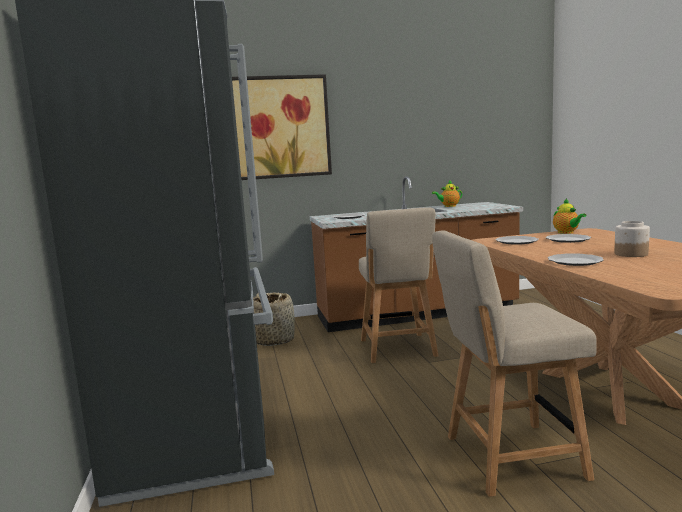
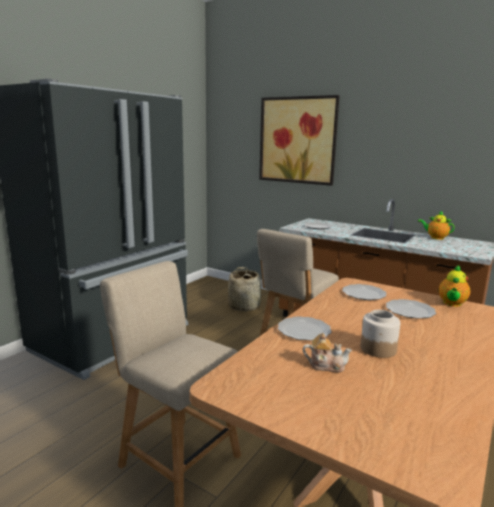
camera: 45 degrees right, 5 degrees up
none -> teapot [303,333,352,372]

